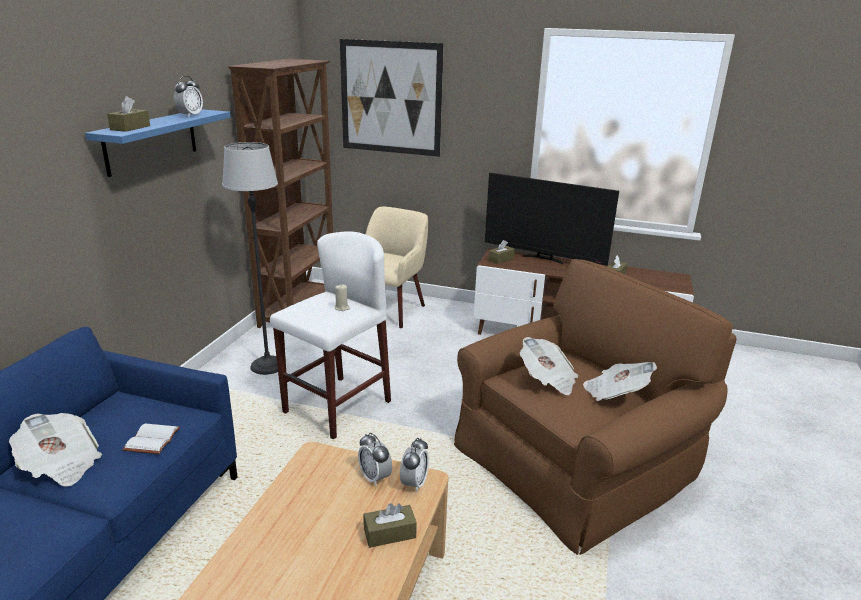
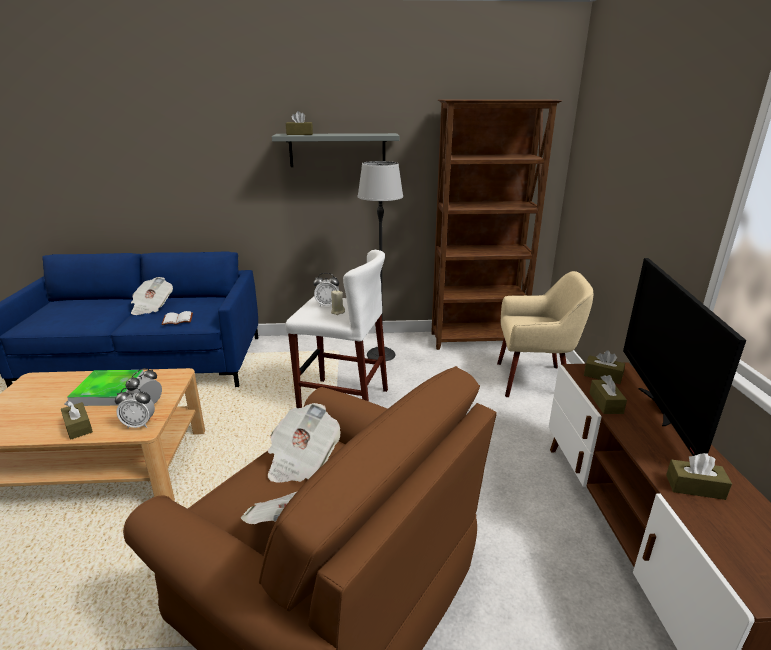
camera: 70 degrees right, 0 degrees up
blue shelf [85,109,231,177] -> grey shelf [272,133,399,167]
alarm clock [174,76,203,117] -> alarm clock moved to [313,273,339,306]
picture [340,39,444,157] -> none
none -> tray [67,370,144,406]
none -> brown tissue box [589,375,627,414]

